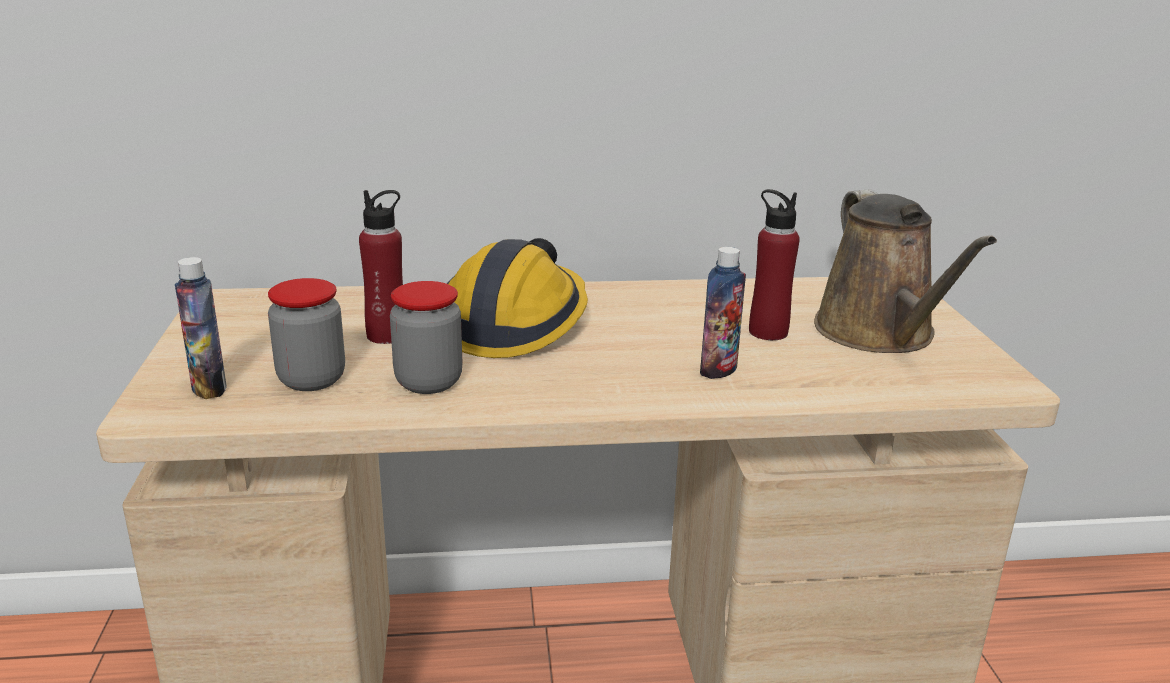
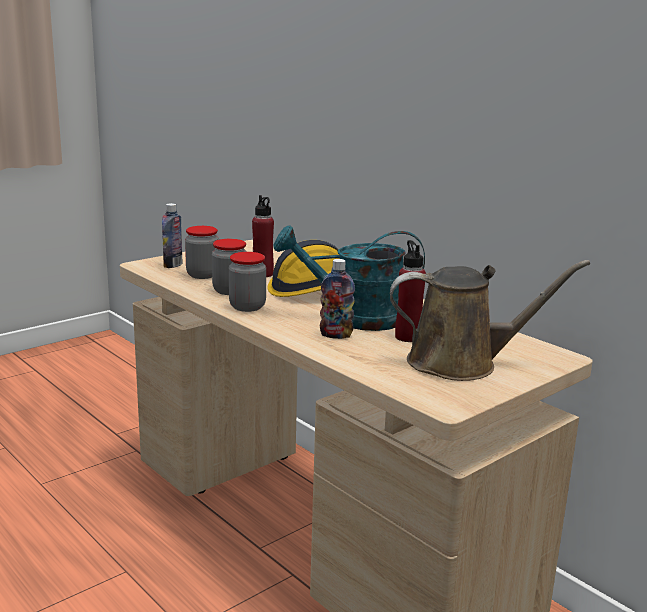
camera: 55 degrees right, 5 degrees down
brown watering can [814,189,997,353] -> brown watering can turned 135 degrees counterclockwise [390,260,590,381]
none -> jar [229,252,266,312]
none -> turquoise watering can [274,225,425,331]

